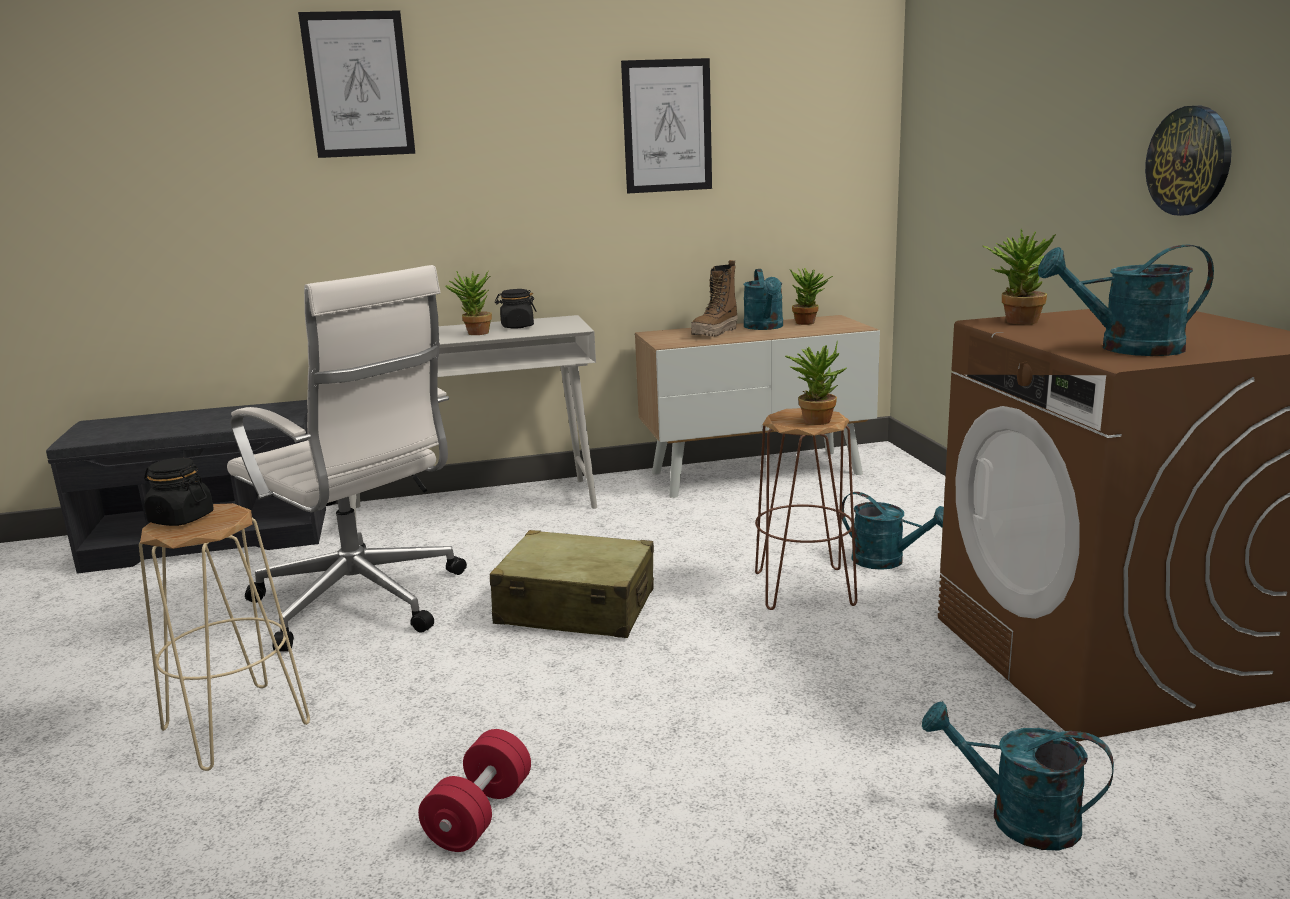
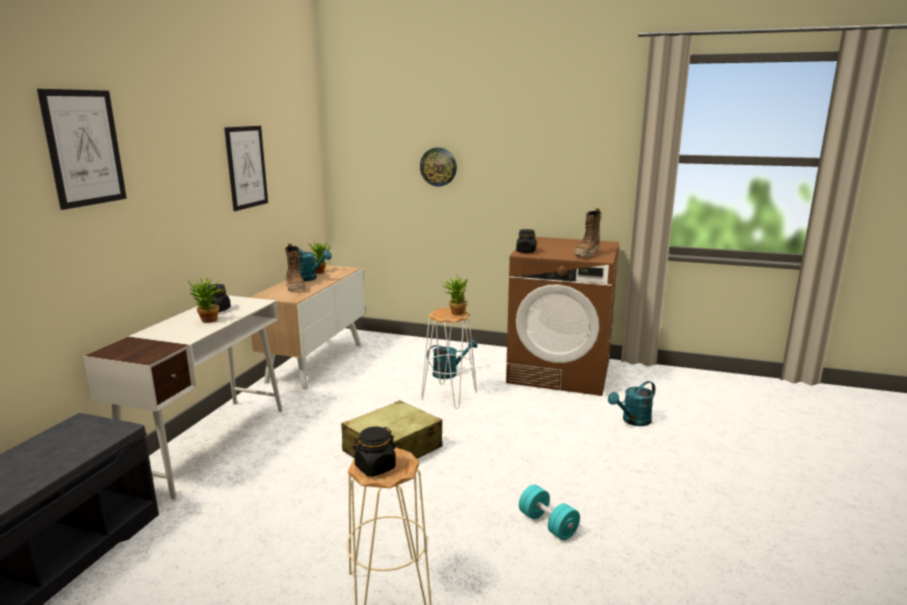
camera: 60 degrees left, 0 degrees up
white office chair [227,265,467,651] -> none
red dumbbell [418,729,531,852] -> turquoise dumbbell [519,485,580,540]
brown stool [755,408,857,610] -> white stool [421,308,477,409]
potted plant [982,229,1056,325] -> black jar [516,229,537,253]
turquoise watering can [1038,244,1214,356] -> boot [574,208,601,257]
wall clock [1145,105,1232,216] -> wall clock moved to [420,148,457,187]

